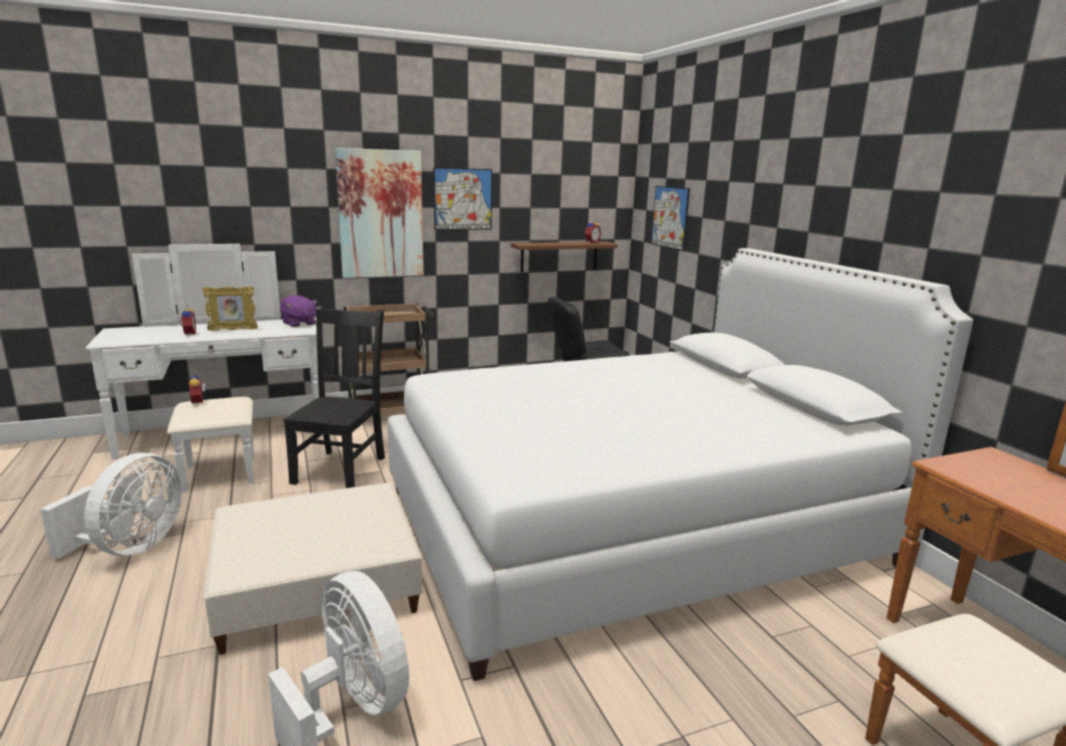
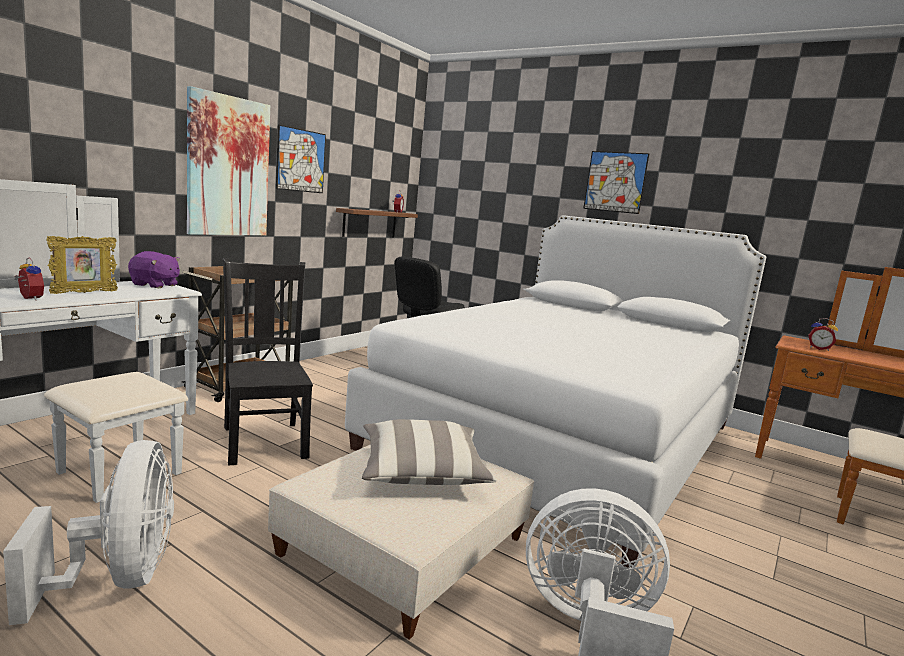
camera: 35 degrees left, 5 degrees down
alarm clock [189,372,205,406] -> alarm clock moved to [808,318,838,351]
picture [651,186,690,251] -> picture moved to [583,151,649,214]
none -> pillow [362,419,497,485]

